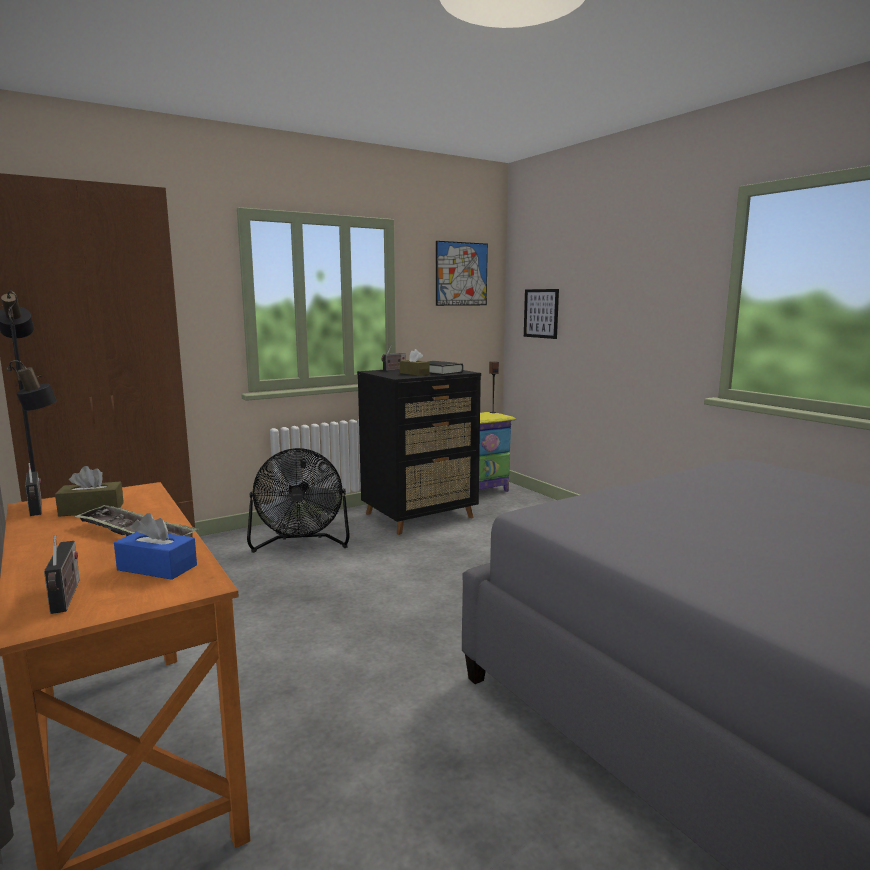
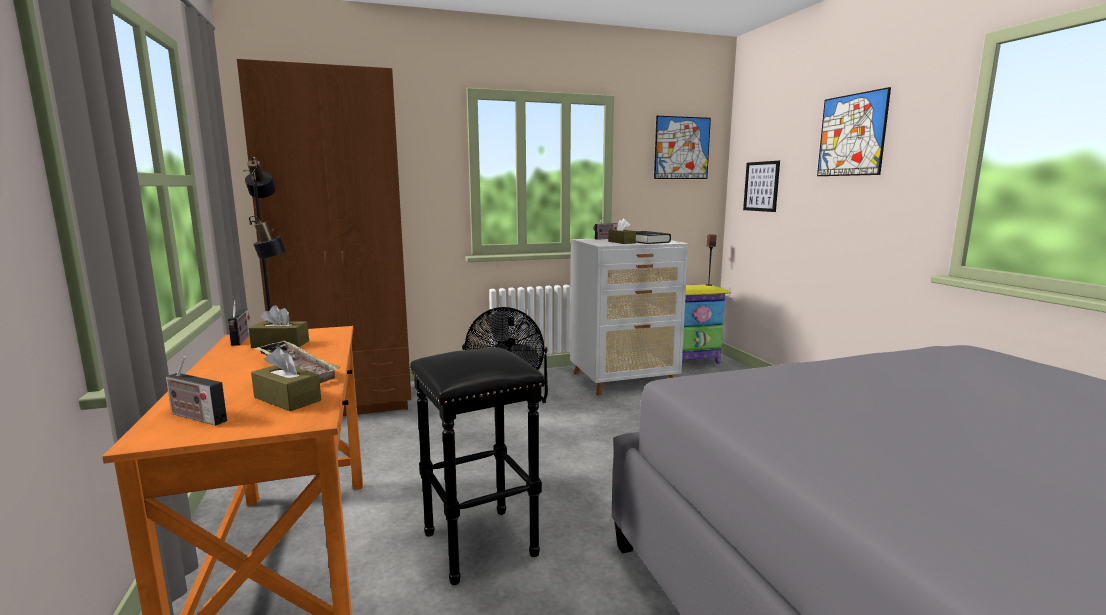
camera: 15 degrees right, 0 degrees up
radio [44,535,80,614] -> radio turned 120 degrees clockwise [166,356,227,426]
blue tissue box [114,513,197,580] -> brown tissue box [251,347,321,411]
black dresser [357,370,481,535] -> white dresser [570,239,689,396]
none -> black stool [410,347,545,585]
none -> picture [817,87,891,176]

